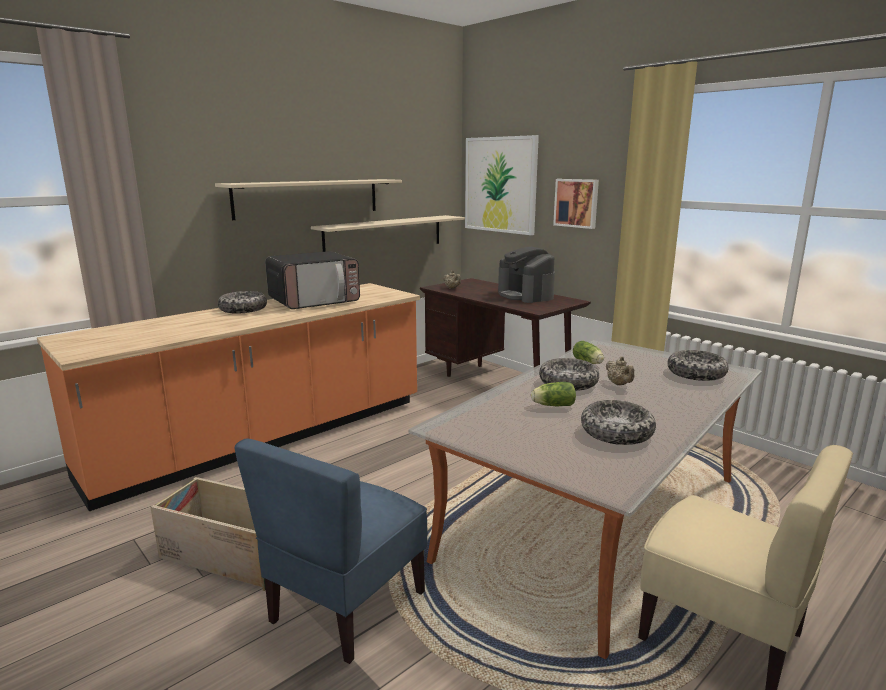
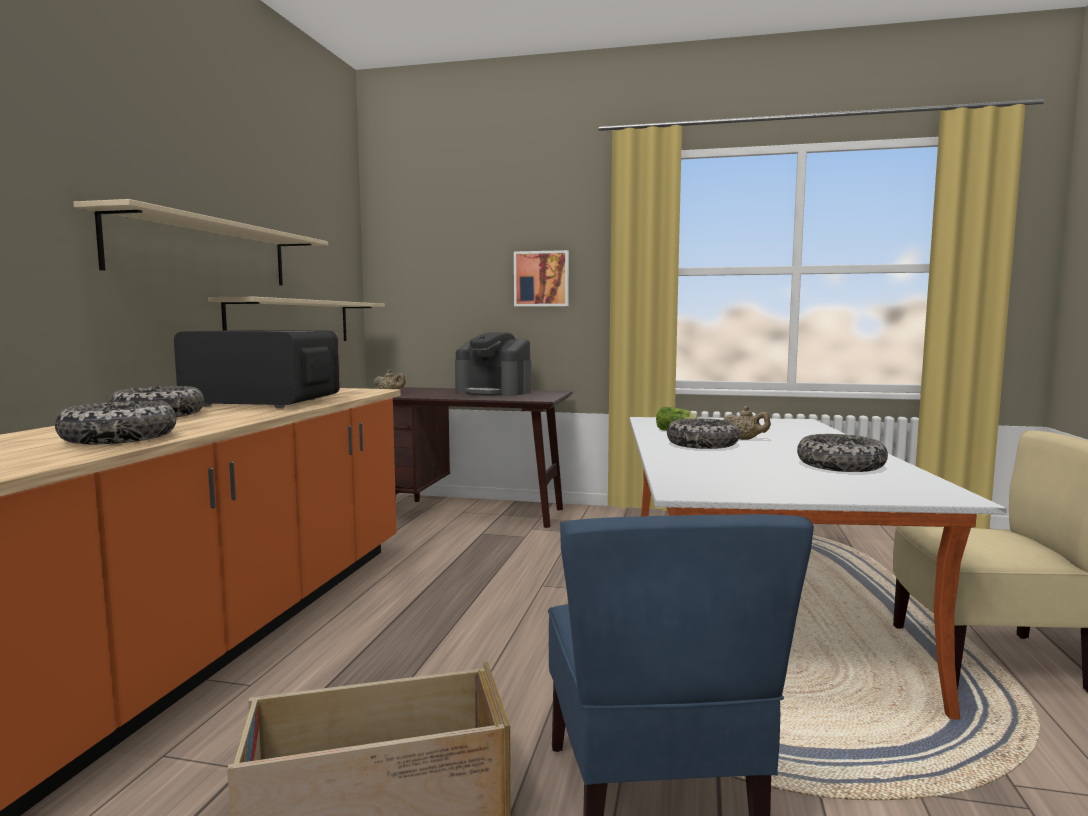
camera: 35 degrees left, 10 degrees down
microwave [265,251,360,309] -> microwave turned 105 degrees counterclockwise [174,330,340,408]
picture [465,135,539,235] -> none
lettuce [531,382,576,406] -> none
bowl [667,350,729,381] -> bowl moved to [55,401,176,444]

